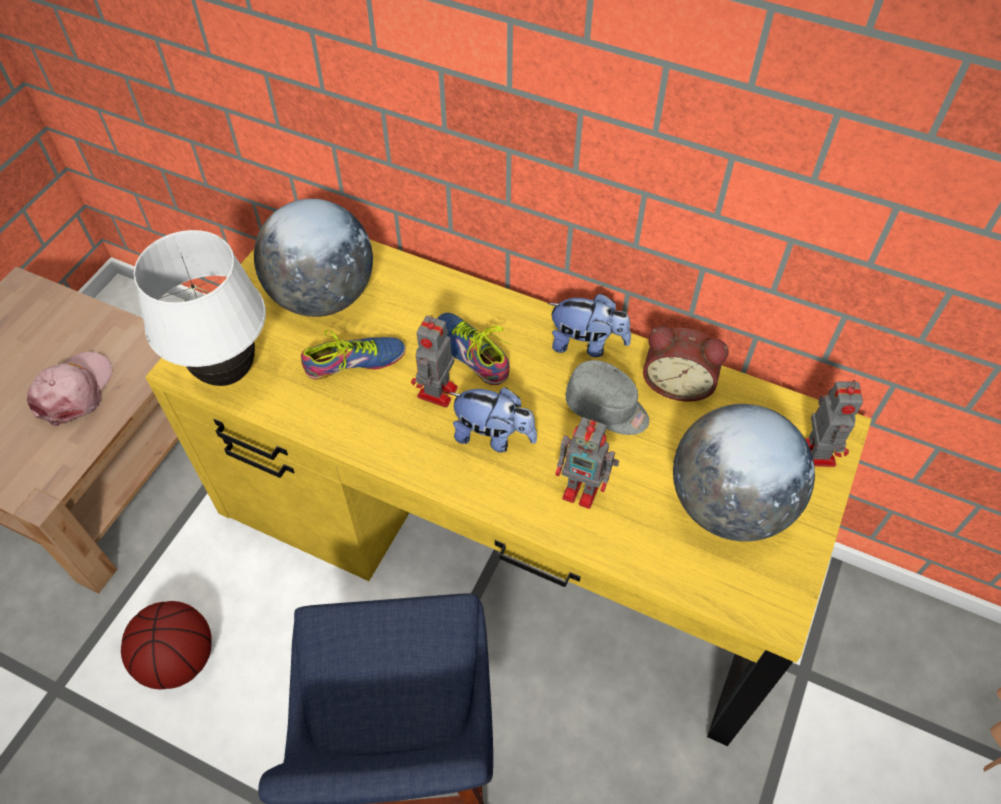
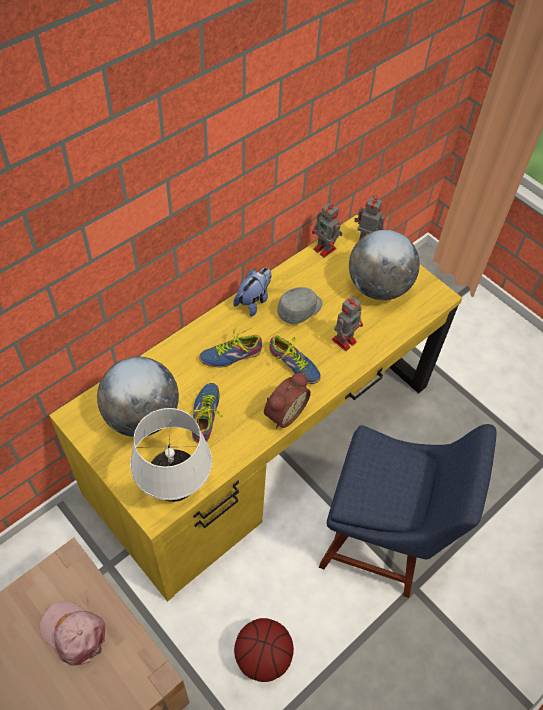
camera: 70 degrees left, 0 degrees up
toy robot [411,315,458,408] -> toy robot moved to [312,201,342,258]
plush toy [450,388,537,453] -> shoe [269,335,321,384]
alarm clock [643,326,729,402] -> alarm clock moved to [264,373,311,428]

